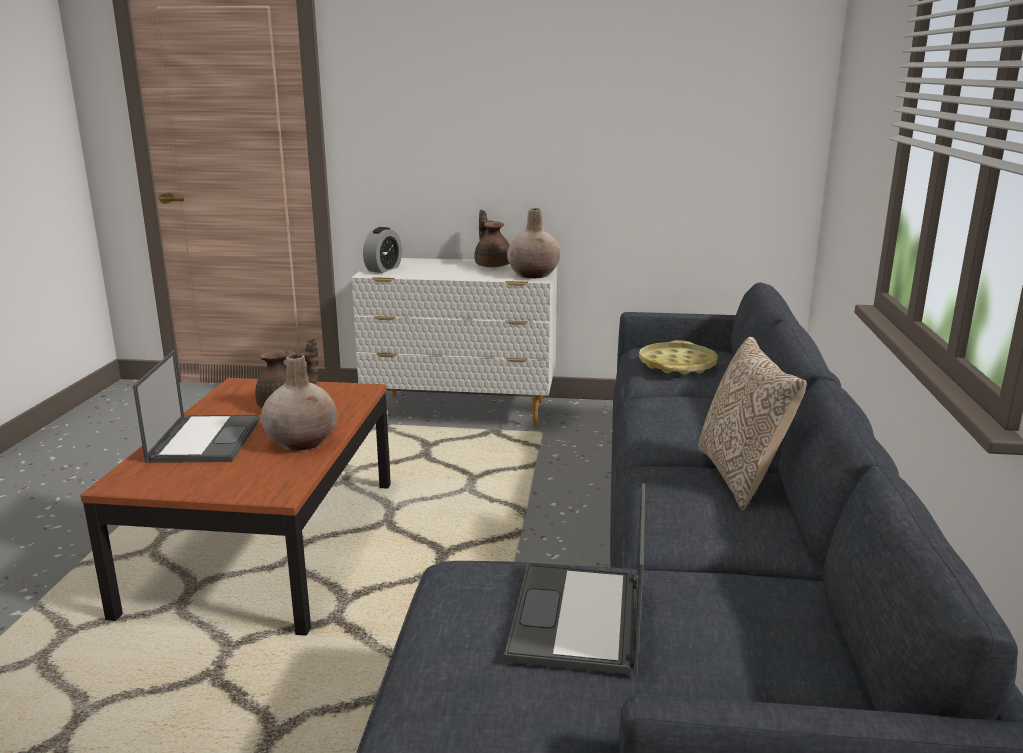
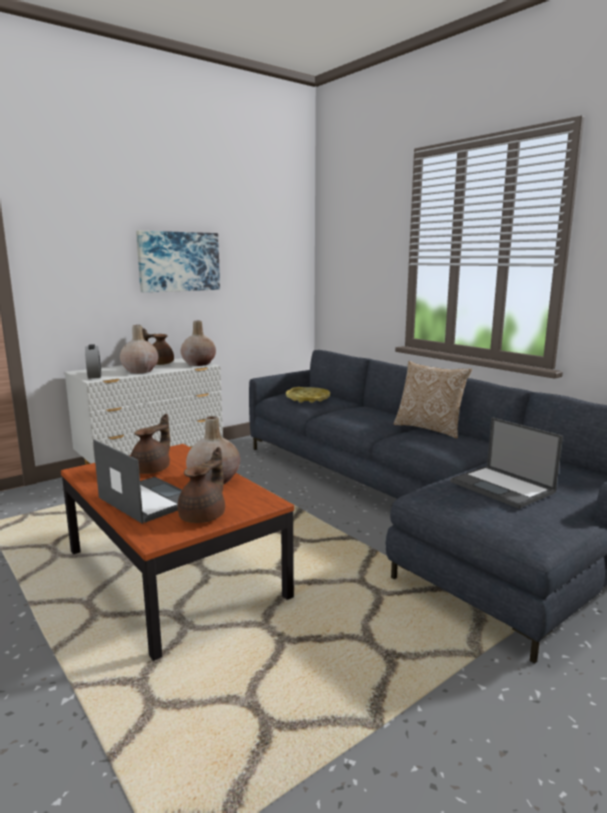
camera: 45 degrees left, 5 degrees down
none -> beige vase [120,325,159,373]
none -> picture [136,231,220,292]
none -> brown teapot [178,447,225,523]

